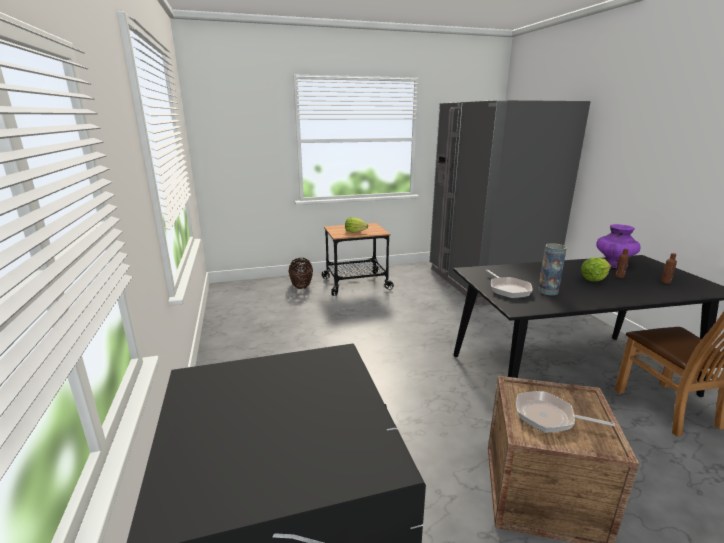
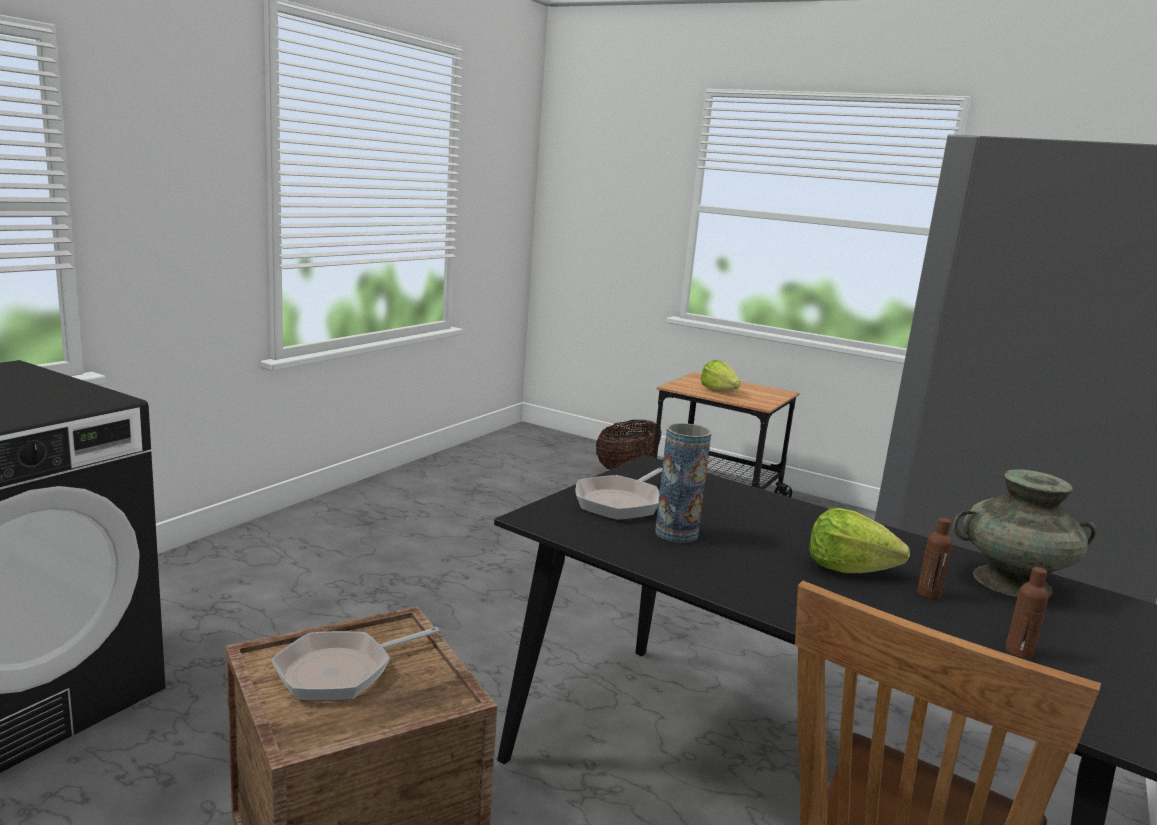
camera: 45 degrees right, 5 degrees down
frying pan [516,391,615,433] -> frying pan turned 105 degrees counterclockwise [271,627,439,701]
purple vase [596,224,640,268] -> turquoise vase [953,469,1096,597]

